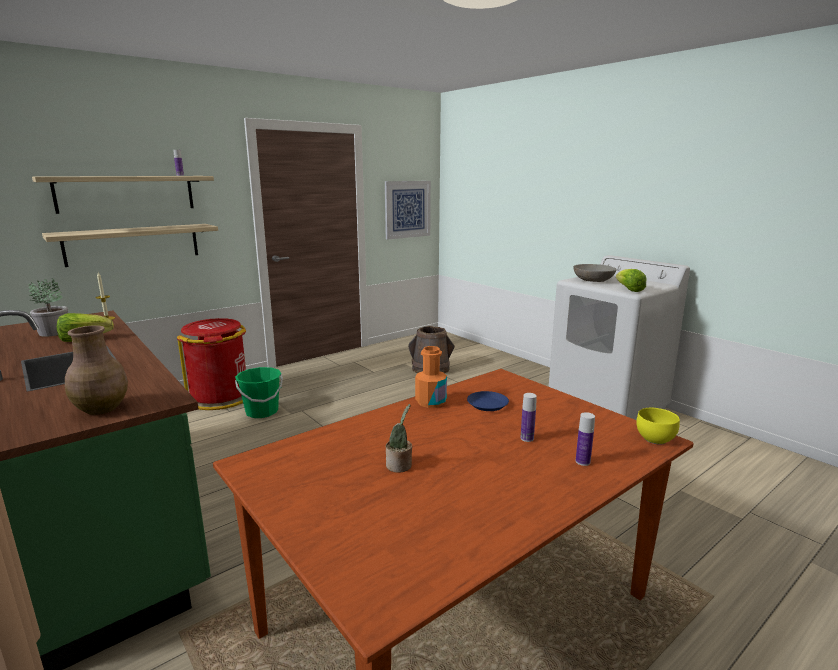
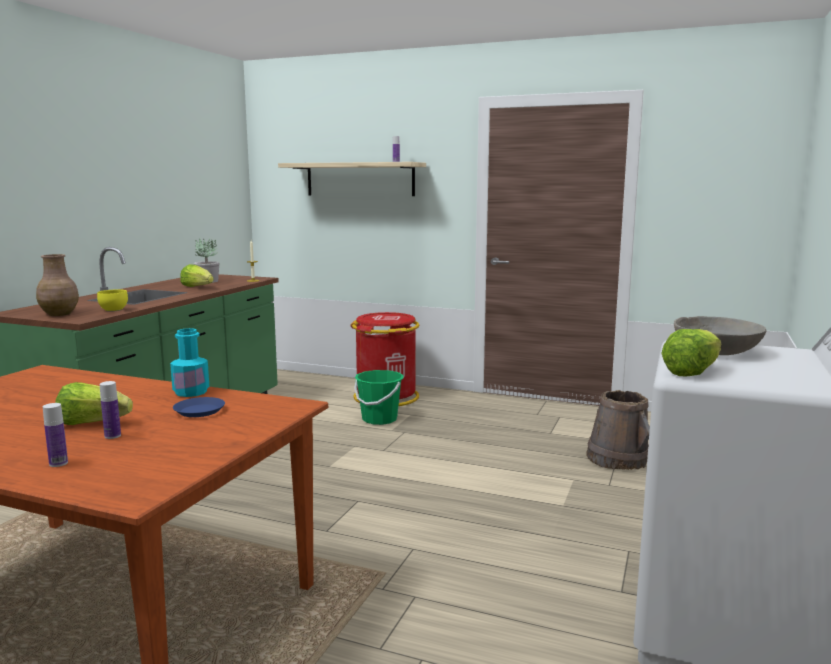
camera: 60 degrees right, 5 degrees down
shelf [42,224,218,267] -> none
picture [385,181,431,240] -> none
potted plant [386,404,412,472] -> none
orange bottle [415,346,447,408] -> turquoise bottle [170,328,209,397]
yellow bowl [636,408,680,444] -> yellow bowl moved to [97,289,128,312]
none -> lettuce [55,382,133,425]

